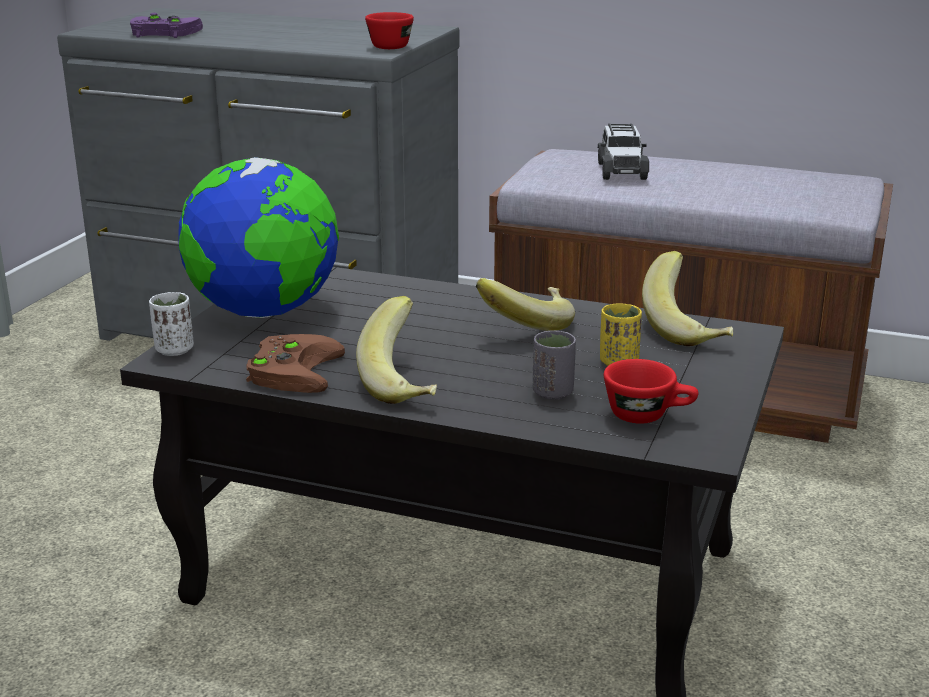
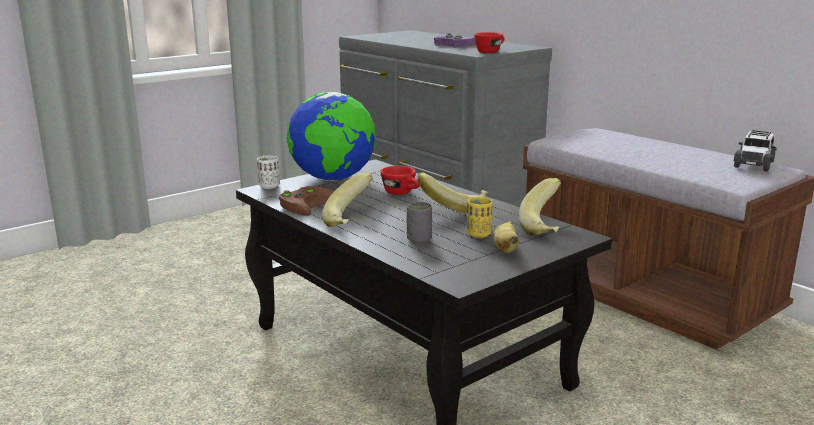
camera: 30 degrees right, 5 degrees down
purple game controller [130,13,203,38] -> purple game controller moved to [434,33,476,48]
toy car [598,123,649,180] -> toy car moved to [733,130,777,172]
red cup [604,359,699,424] -> red cup moved to [380,166,420,195]
none -> banana [494,221,519,253]

